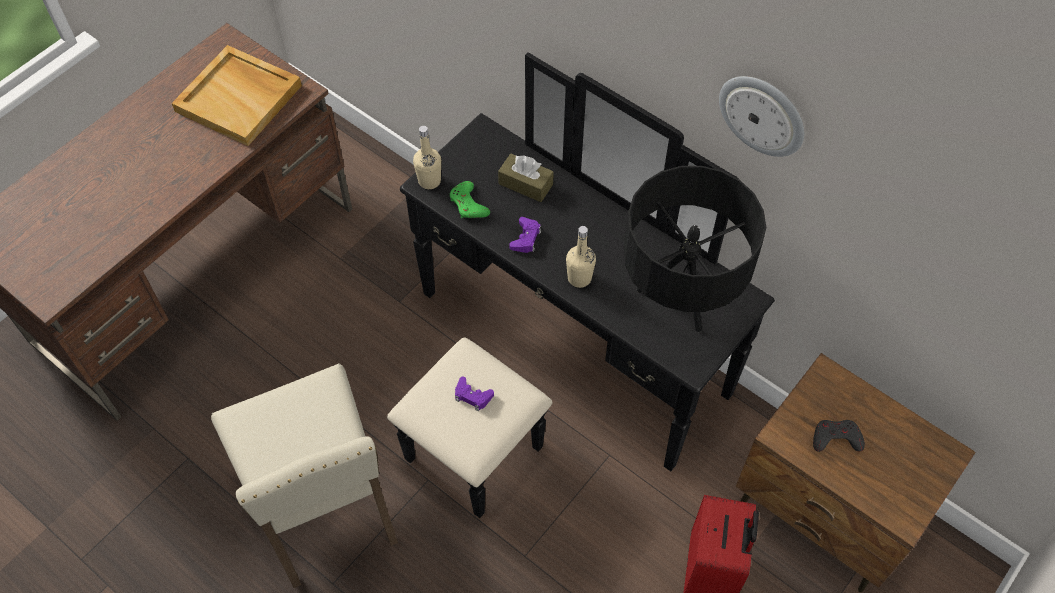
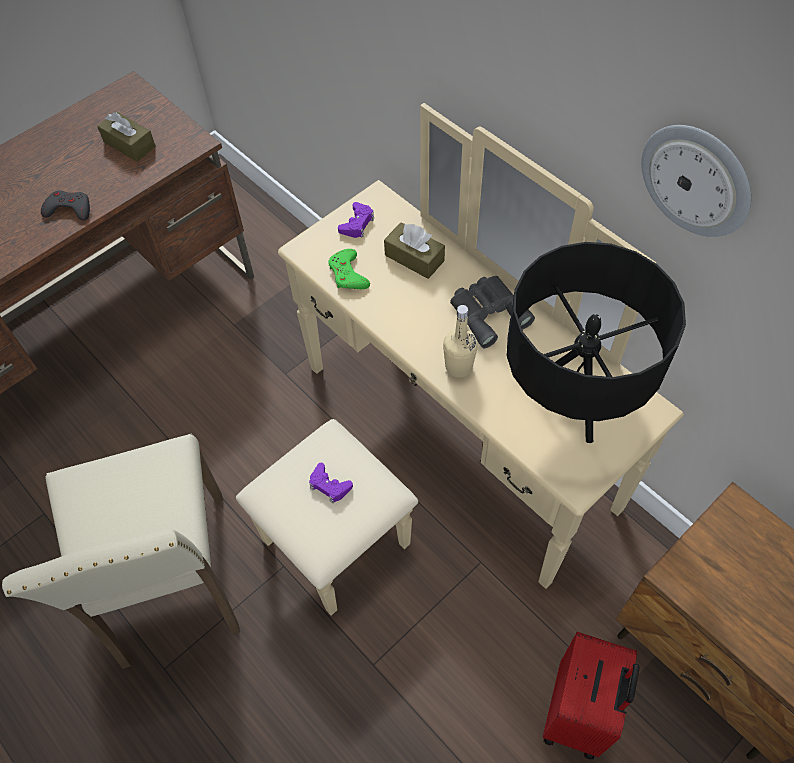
camera: 10 degrees right, 0 degrees up
beige tray [172,45,302,146] -> brown tissue box [97,111,156,162]
black dresser [387,52,775,518] -> beige dresser [236,103,684,616]
beige bottle [413,126,441,189] -> none
purple game controller [509,217,541,253] -> purple game controller moved to [338,202,374,238]
grey game controller [813,420,865,452] -> grey game controller moved to [41,191,90,221]
none -> grey binoculars [450,276,535,348]

